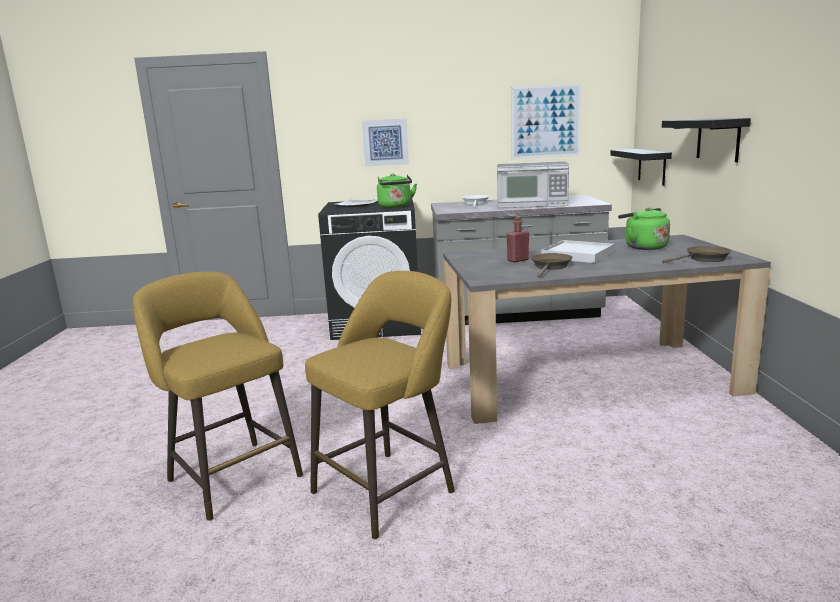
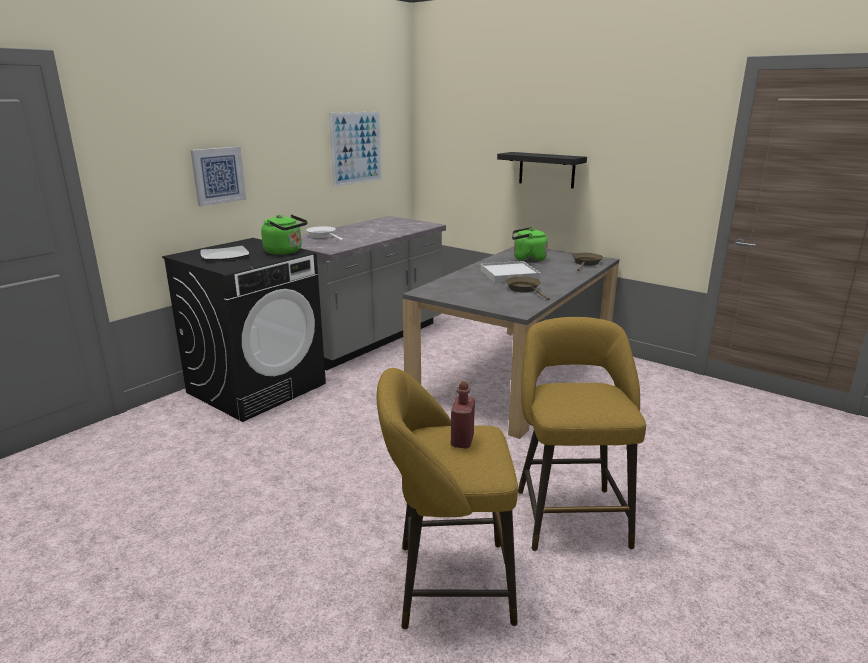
camera: 50 degrees left, 5 degrees up
microwave [497,161,569,208] -> none
red bottle [506,217,529,262] -> red bottle moved to [451,382,475,449]
black shelf [610,149,672,186] -> none

